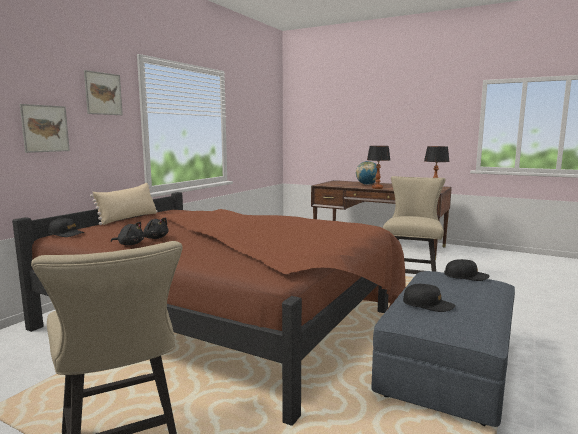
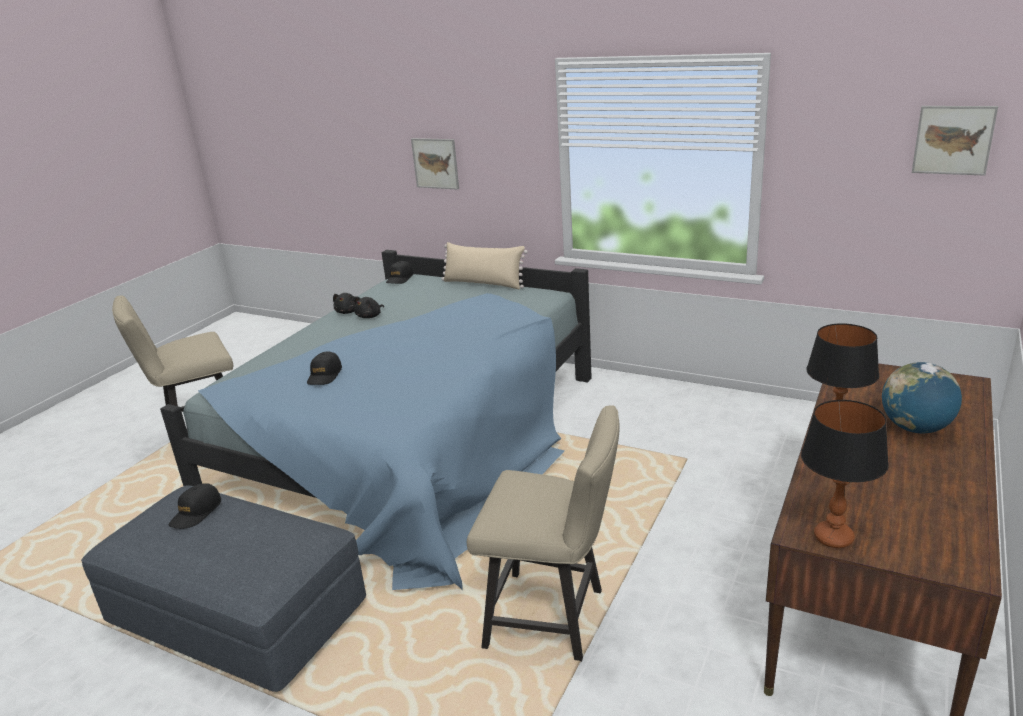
camera: 90 degrees right, 15 degrees up
brown bed [12,192,406,426] -> blue bed [160,250,592,590]
picture [84,70,123,115] -> picture moved to [912,106,998,176]
black cap [444,259,489,281] -> black cap moved to [307,351,342,385]

